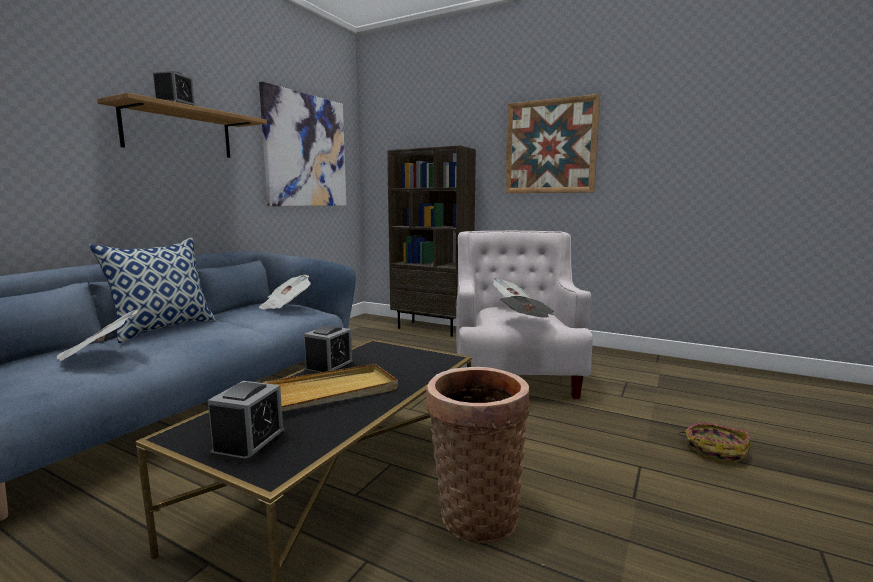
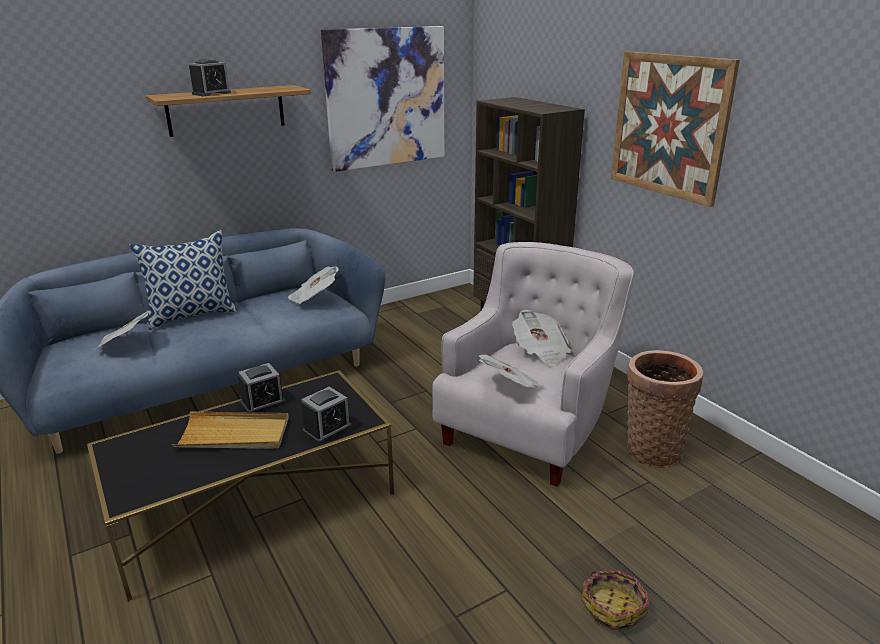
camera: 30 degrees right, 15 degrees up
alarm clock [208,381,285,464] -> alarm clock moved to [301,387,352,444]
basket [426,367,530,544] -> basket moved to [627,350,703,468]

